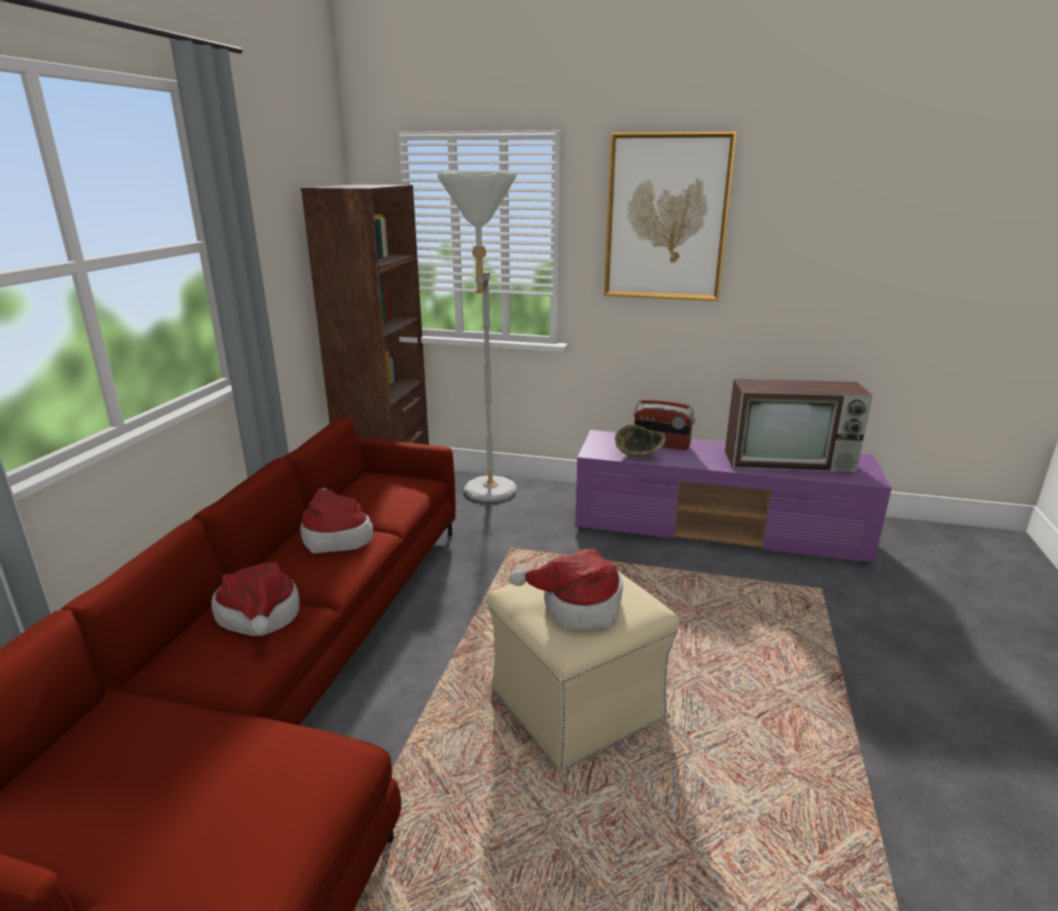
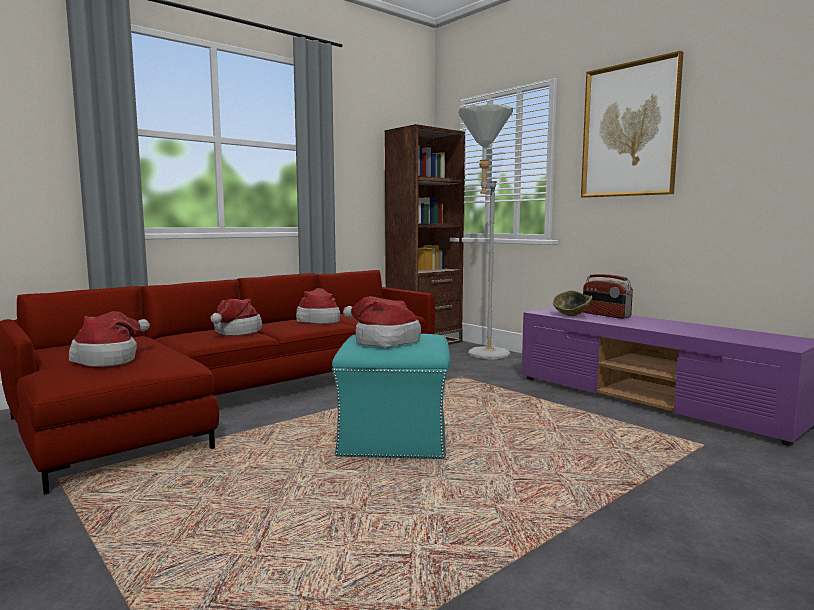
camera: 35 degrees right, 15 degrees down
beige ottoman [487,571,680,771] -> turquoise ottoman [332,334,450,459]
television [725,379,872,472] -> none
none -> hat [69,311,150,367]

